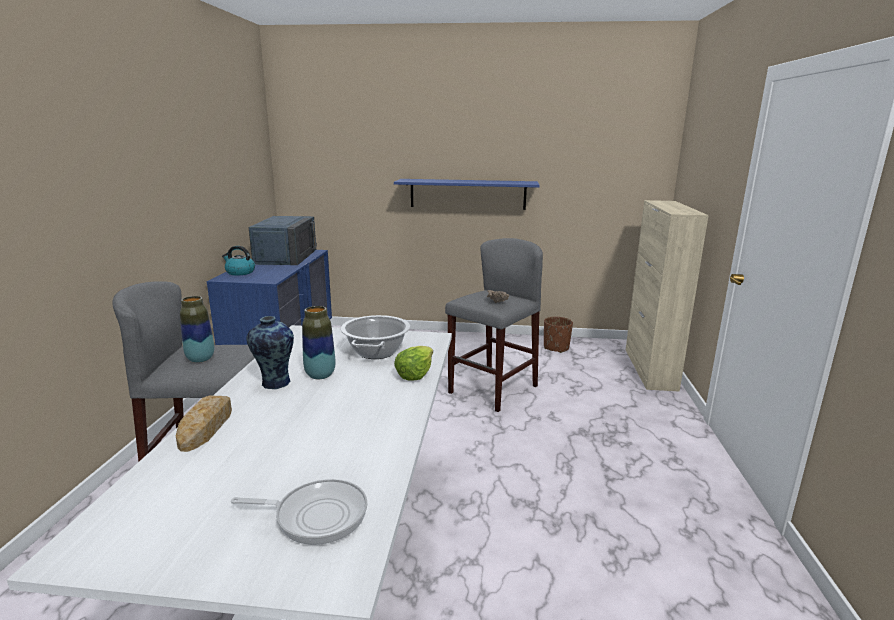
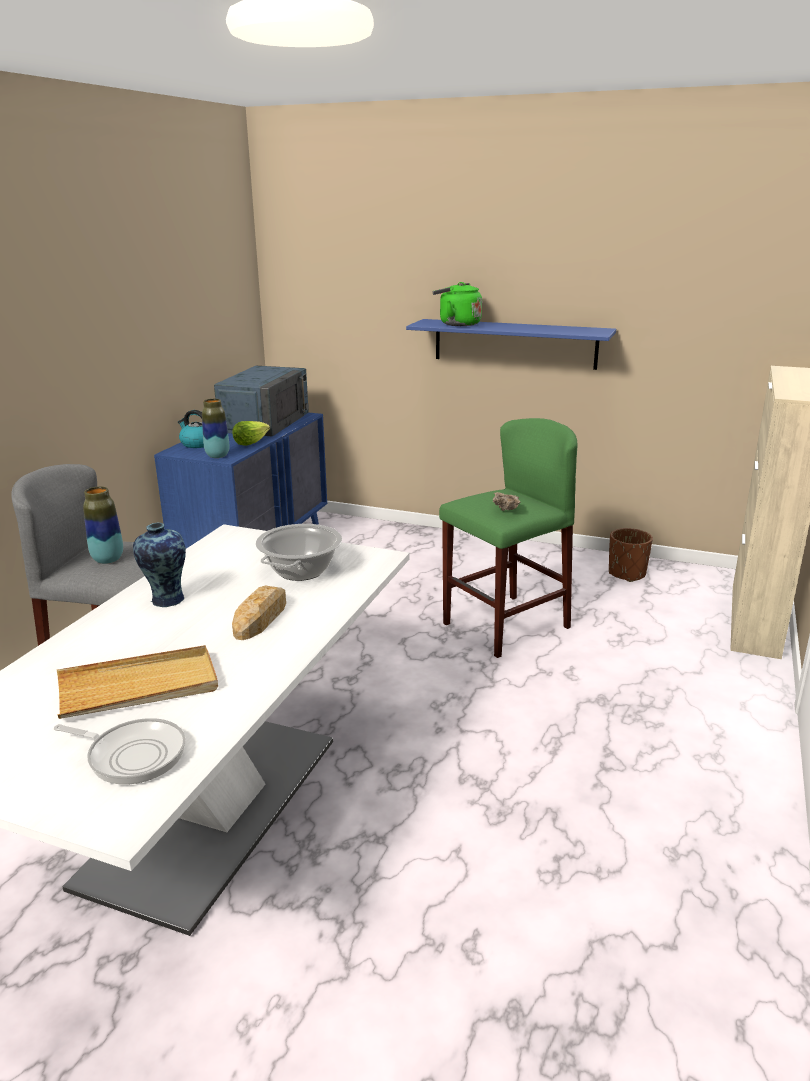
camera: 15 degrees right, 5 degrees up
bread [176,395,232,452] -> bread moved to [232,586,286,640]
vase [302,306,336,379] -> vase moved to [202,399,229,458]
lettuce [394,346,433,381] -> lettuce moved to [232,421,270,446]
grey stool [445,238,543,412] -> green stool [439,418,578,658]
none -> beige tray [57,645,218,719]
none -> green kettle [433,282,482,326]

